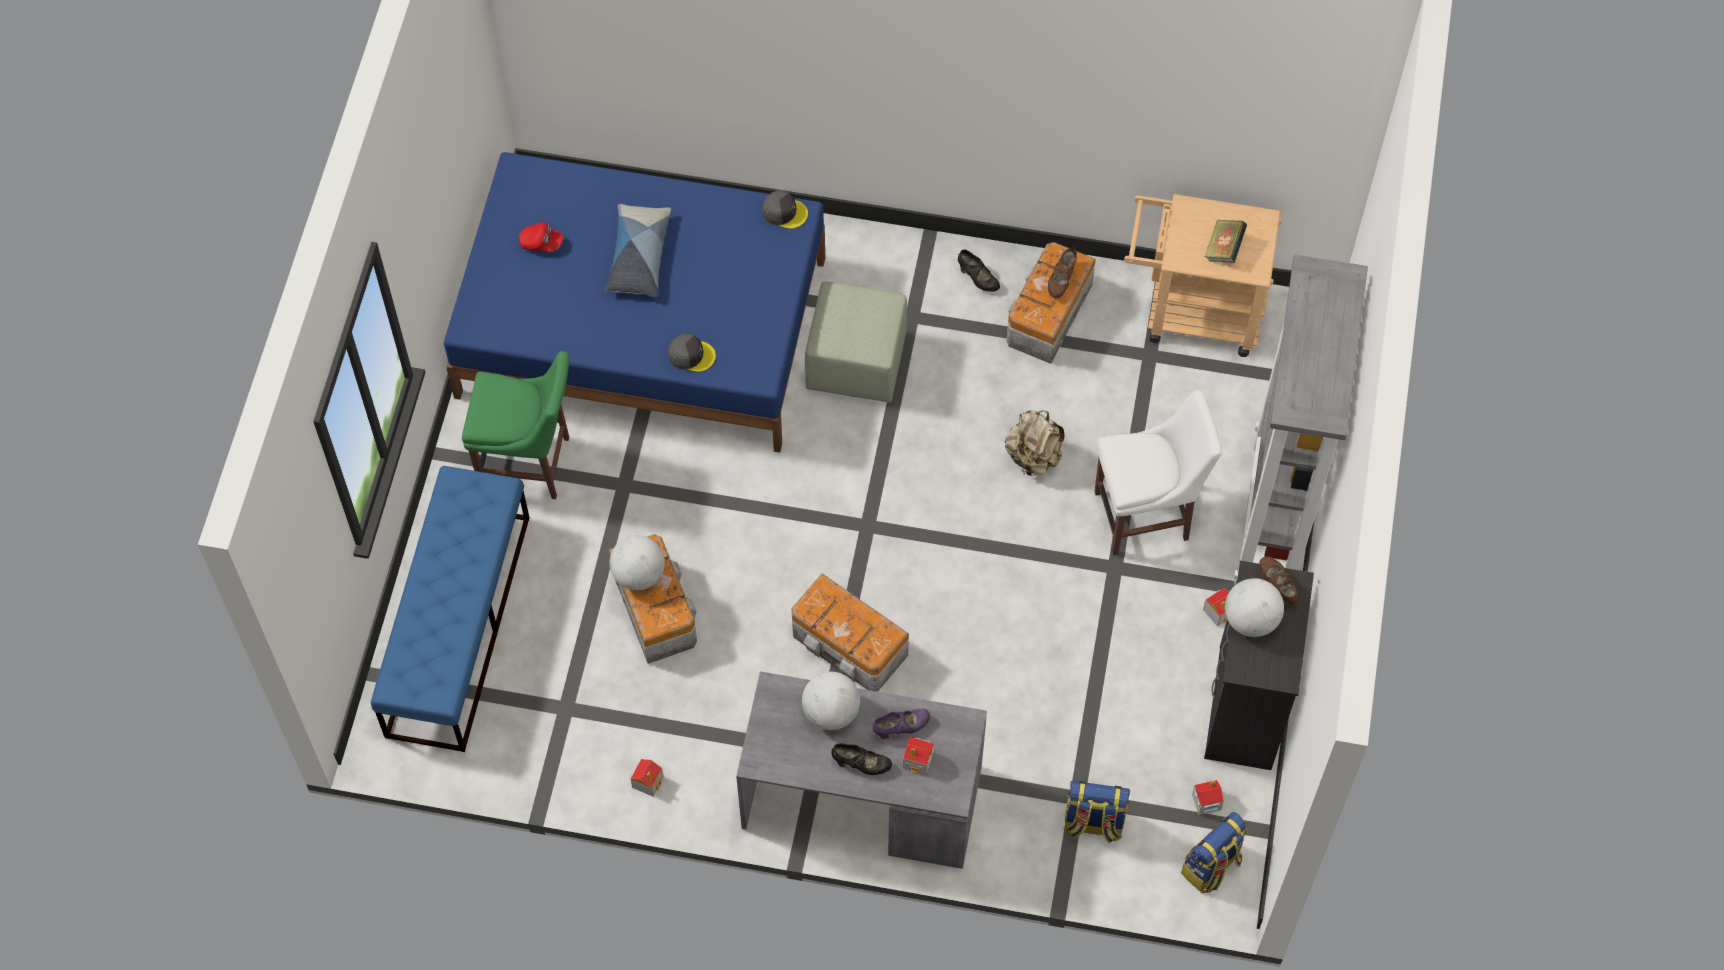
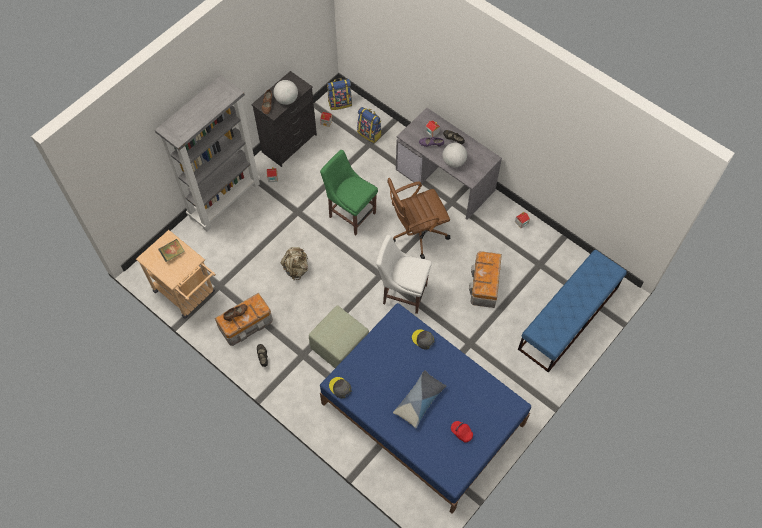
camera: 150 degrees left, 0 degrees up
green chair [462,351,569,499] -> green chair moved to [320,150,378,235]
globe [610,535,665,590] -> none
storage box [791,573,909,691] -> brown office chair [387,178,451,259]
white chair [1095,390,1222,555] -> white chair moved to [376,235,432,314]

